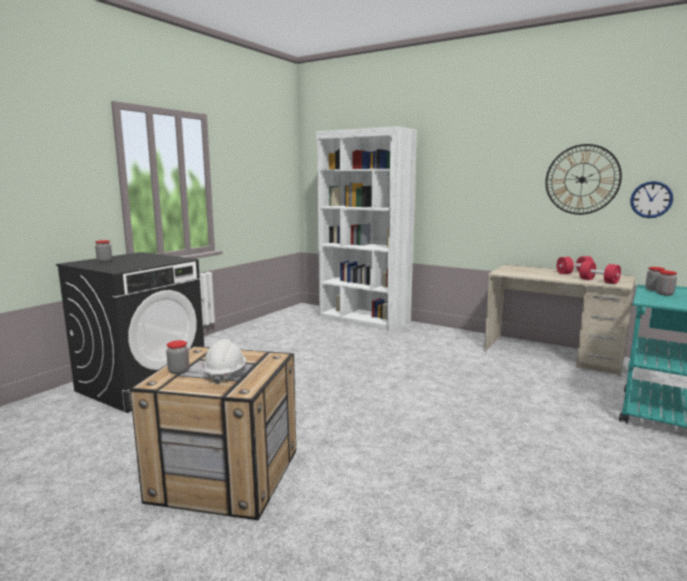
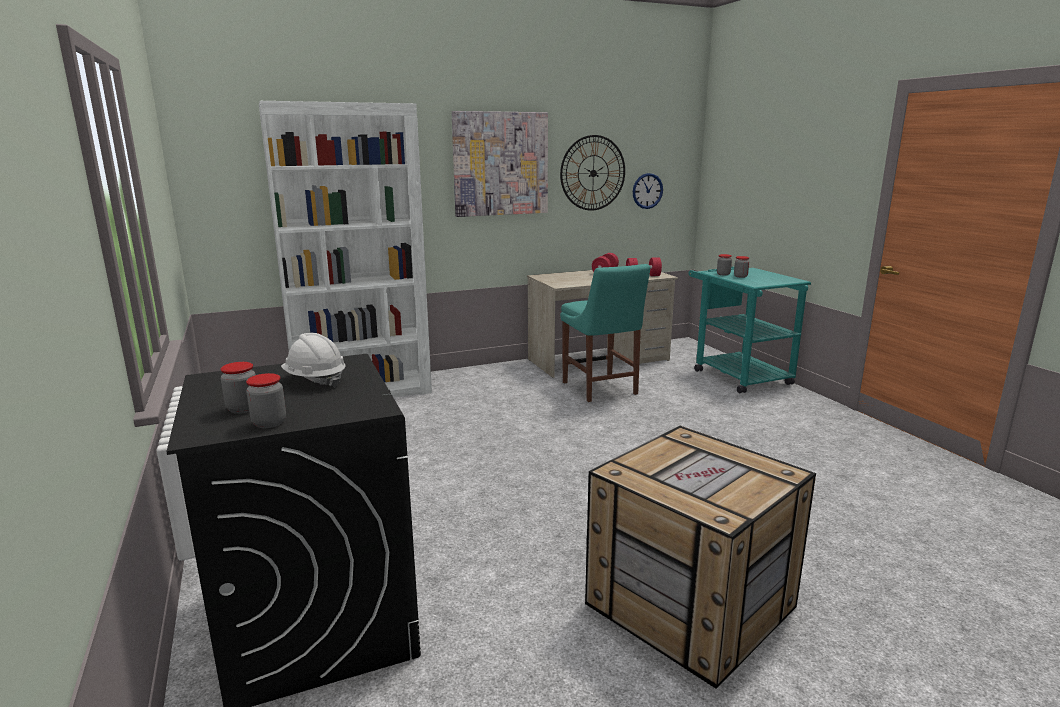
camera: 55 degrees left, 5 degrees up
jar [166,340,189,374] -> jar moved to [246,373,286,428]
white hard hat [203,339,246,384] -> white hard hat moved to [281,333,346,388]
none -> picture [452,111,548,217]
none -> turquoise chair [560,264,650,402]

